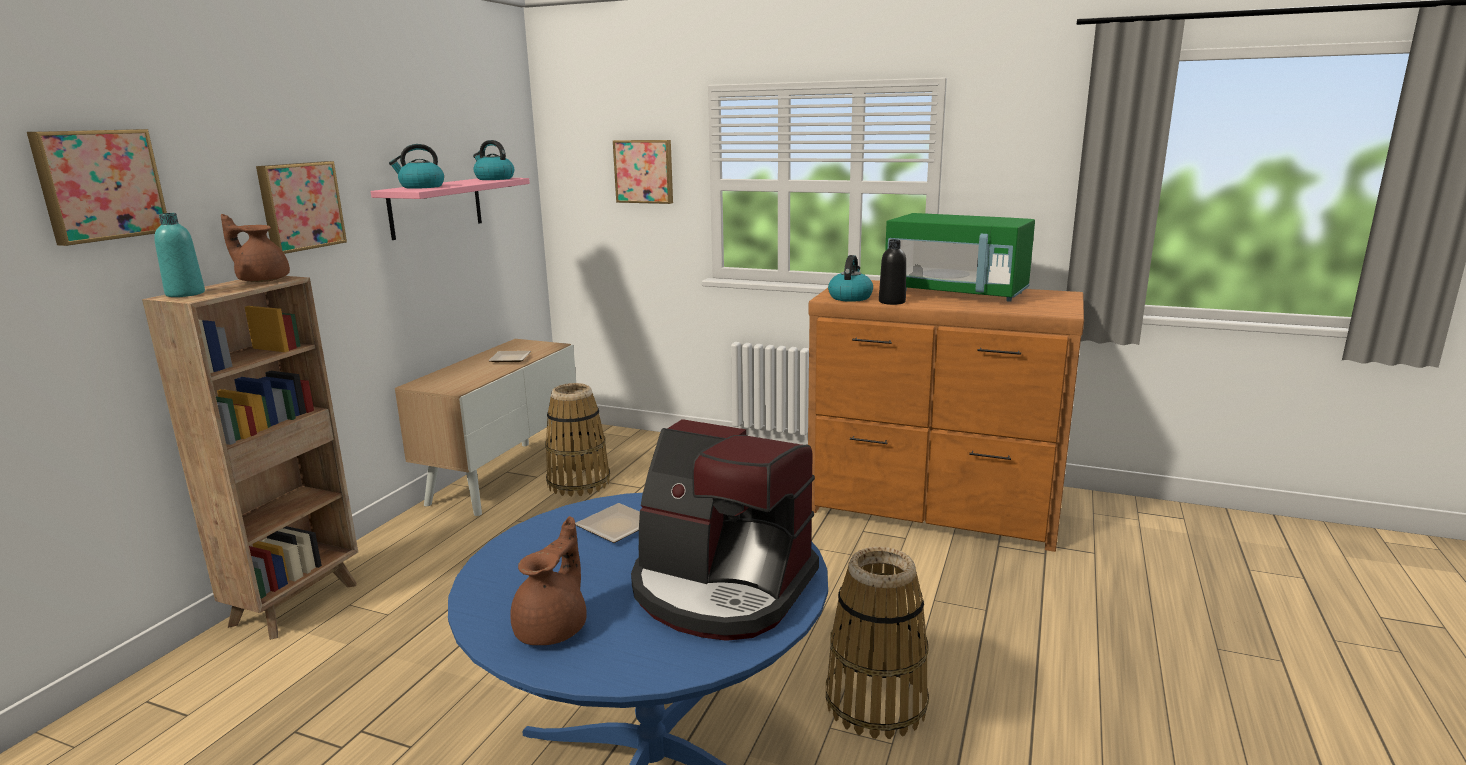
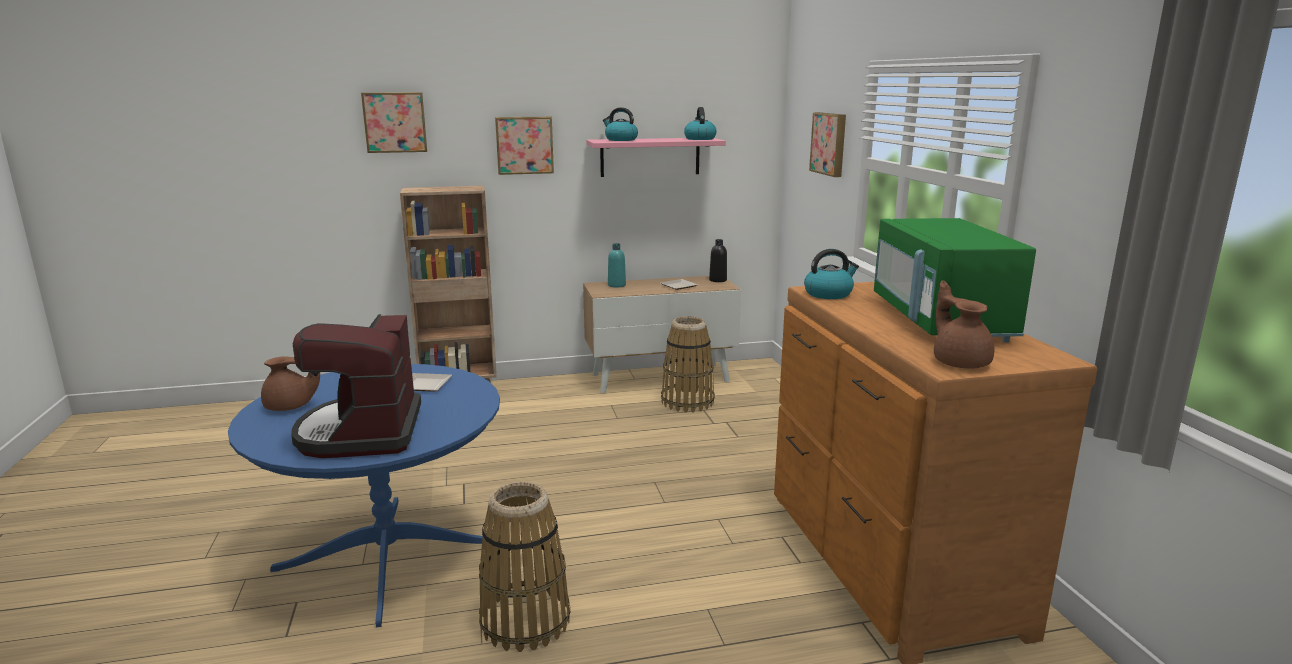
camera: 55 degrees right, 0 degrees up
turquoise bottle [154,213,205,297] -> turquoise bottle moved to [608,243,626,288]
brown teapot [221,214,290,282] -> brown teapot moved to [934,281,995,369]
black bottle [879,239,906,305] -> black bottle moved to [709,239,727,282]

